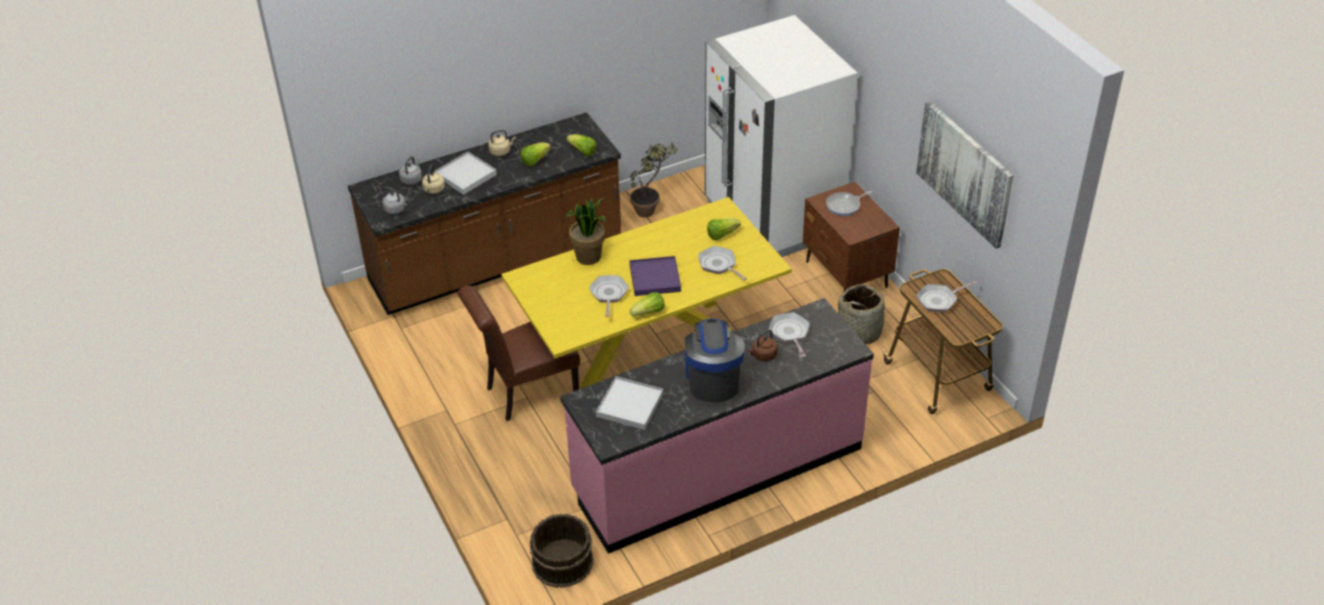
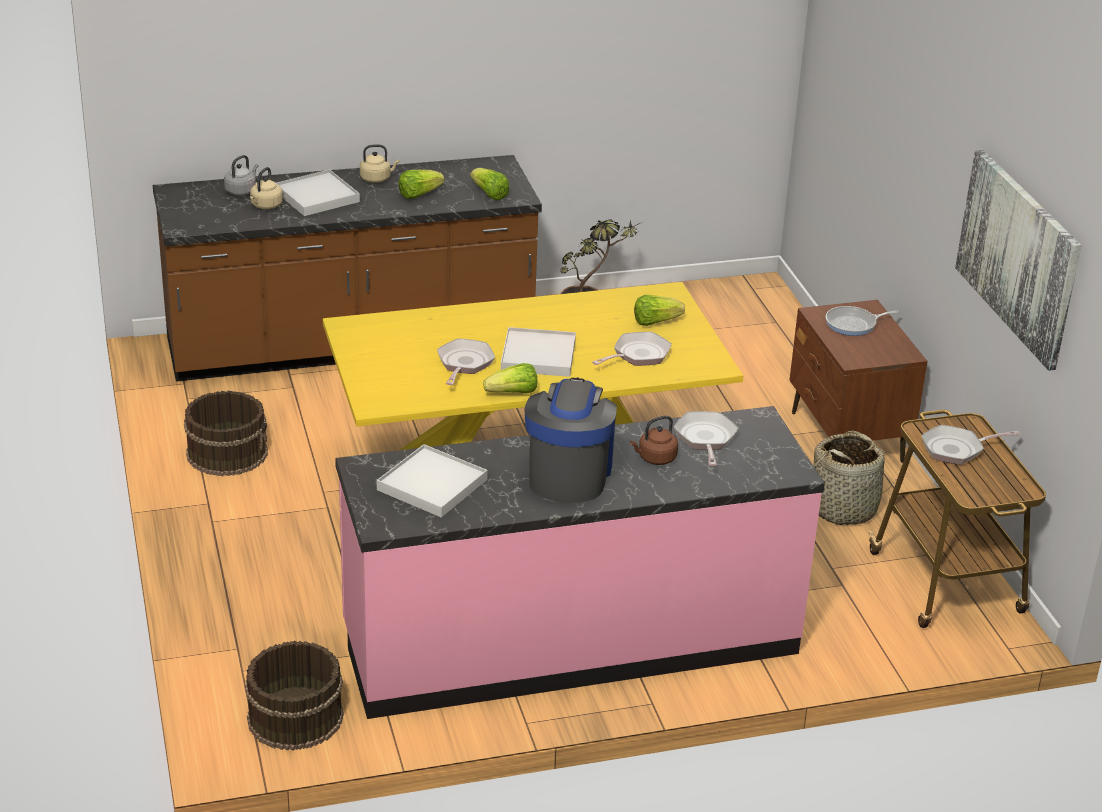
camera: 10 degrees right, 10 degrees down
grey kettle [382,187,407,214] -> none
brown chair [458,285,580,421] -> none
potted plant [566,198,605,265] -> none
purple tray [629,256,681,296] -> white tray [501,327,576,377]
frying pan [698,246,747,281] -> frying pan turned 75 degrees clockwise [592,332,672,366]
white fridge [705,15,857,257] -> none
none -> brown bucket [184,391,268,476]

